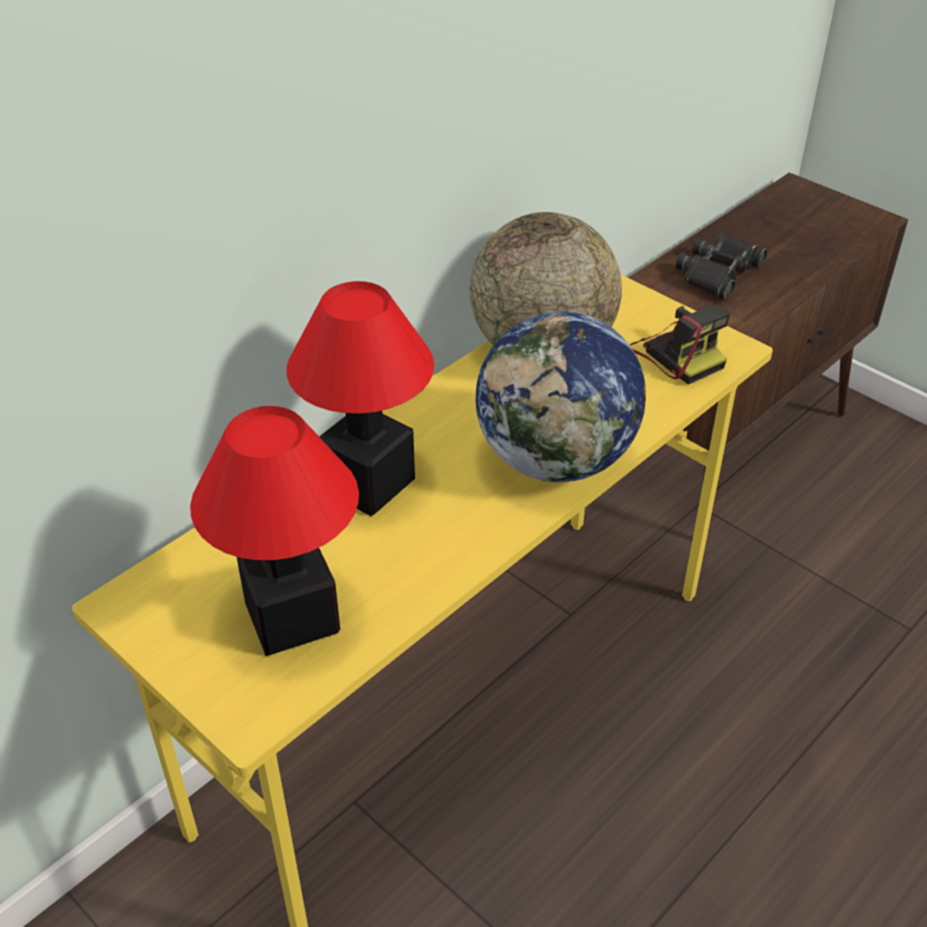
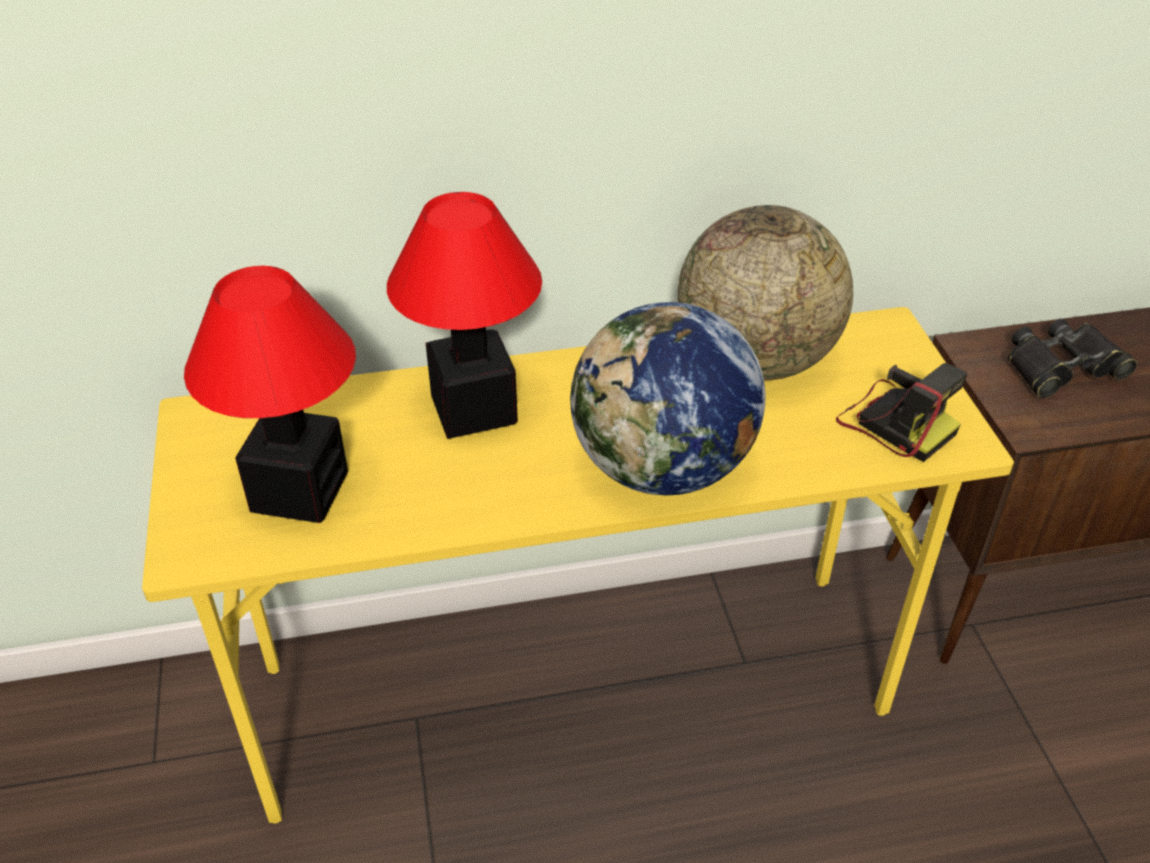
camera: 35 degrees right, 0 degrees up
camera [630,304,730,384] -> camera turned 45 degrees counterclockwise [836,363,968,462]

